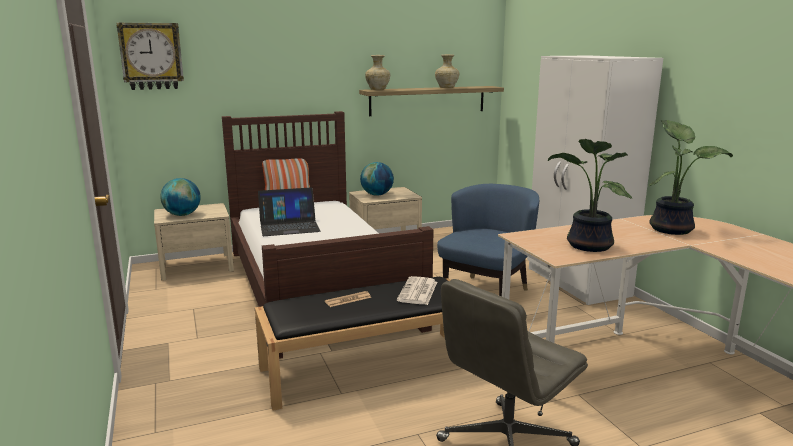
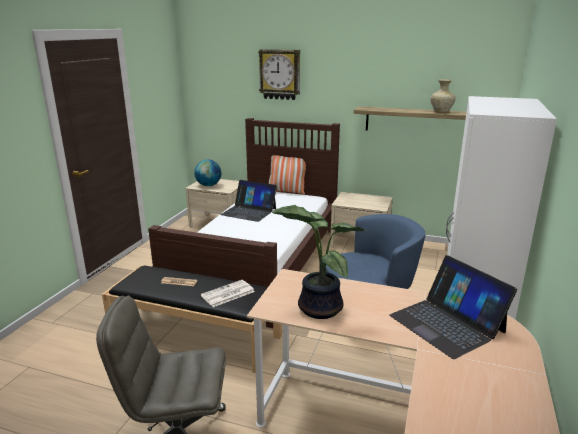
camera: 40 degrees right, 5 degrees up
wall clock [116,22,184,90] -> wall clock moved to [258,49,300,100]
globe [360,162,394,196] -> none
beige vase [365,55,390,90] -> none
potted plant [649,120,733,235] -> laptop [389,255,517,359]

